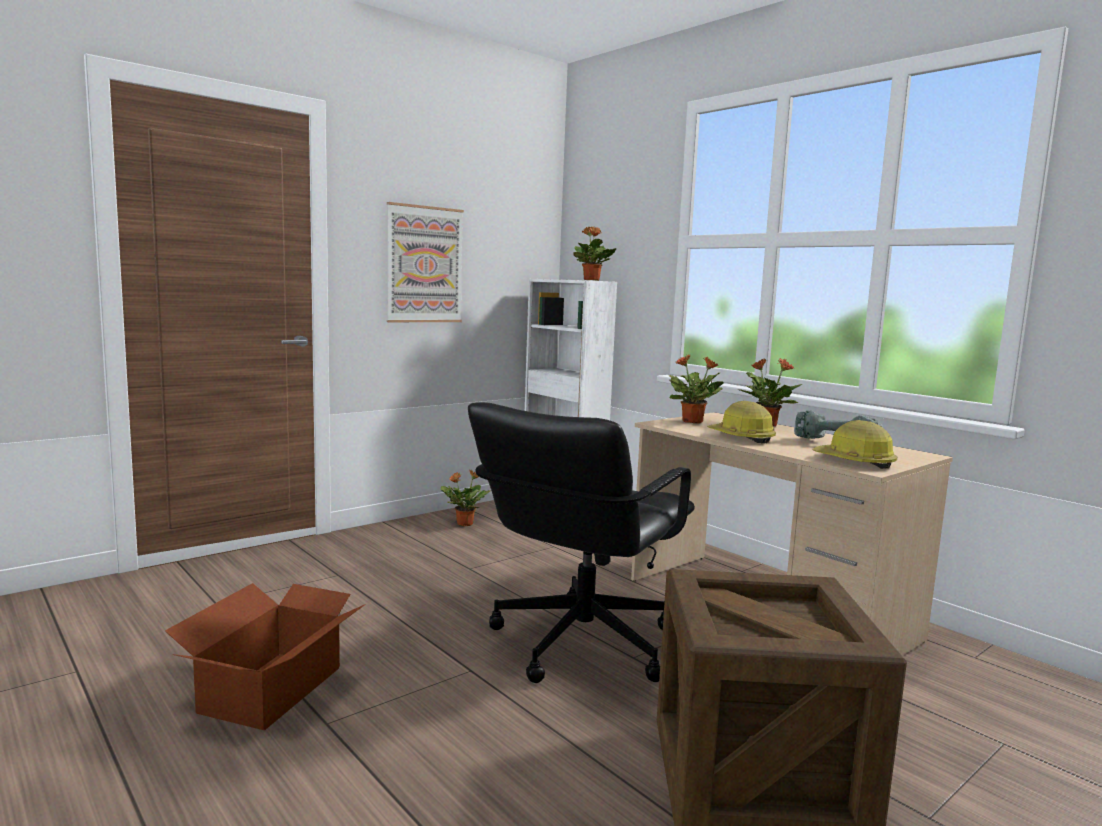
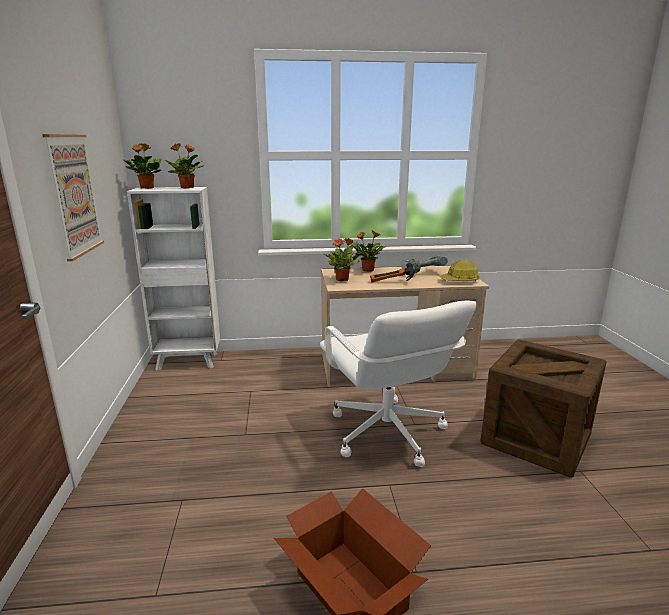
camera: 55 degrees left, 10 degrees up
potted plant [441,470,490,526] -> potted plant moved to [122,143,162,189]
black office chair [468,402,695,683] -> white office chair [320,300,477,467]
hard hat [707,401,776,443] -> hammer [370,263,414,283]

